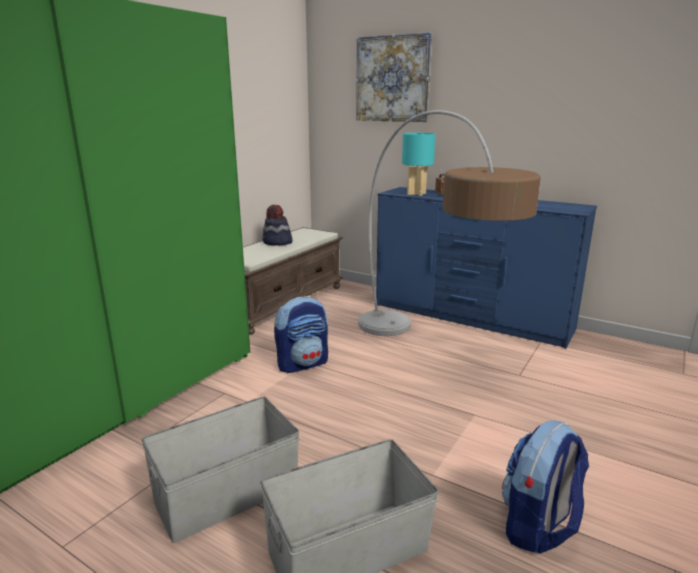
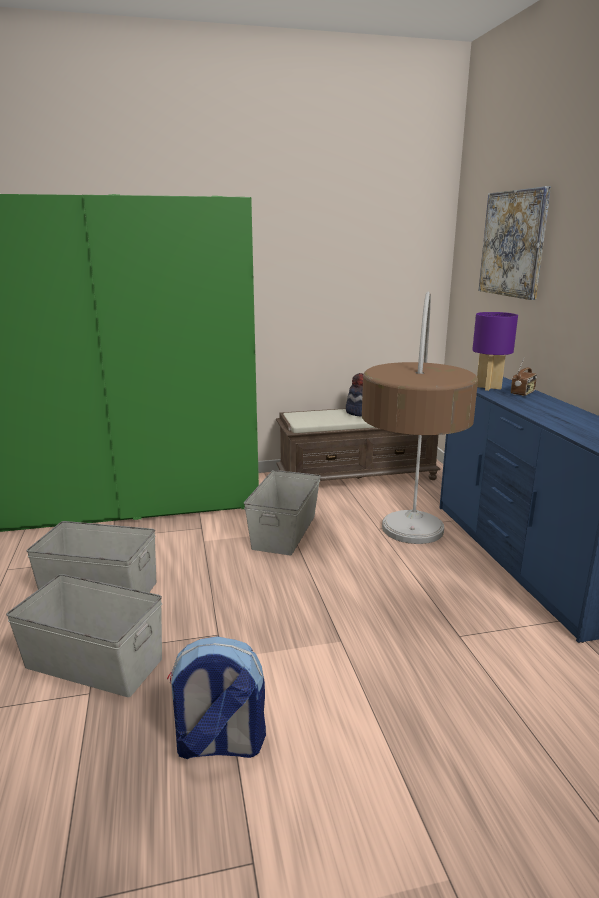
camera: 45 degrees right, 0 degrees up
backpack [274,296,328,373] -> grey storage box [244,470,321,556]
turquoise table lamp [402,133,436,196] -> purple table lamp [472,312,518,391]

